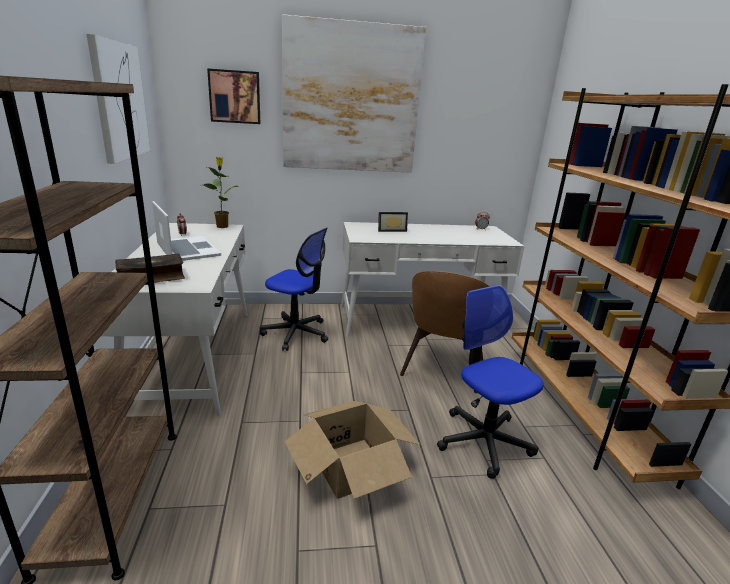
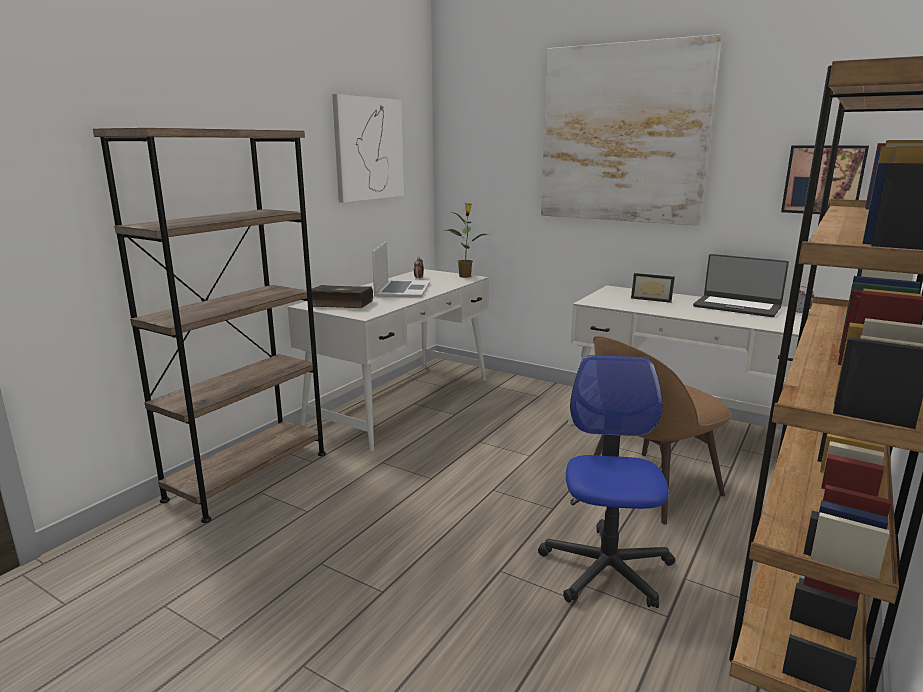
camera: 40 degrees right, 5 degrees down
picture [207,68,260,124] -> picture moved to [781,145,869,214]
office chair [260,228,328,351] -> none
cardboard box [285,401,421,499] -> none
none -> laptop [693,254,789,317]

